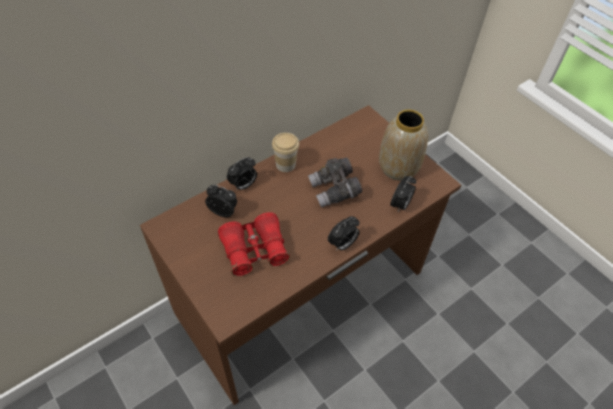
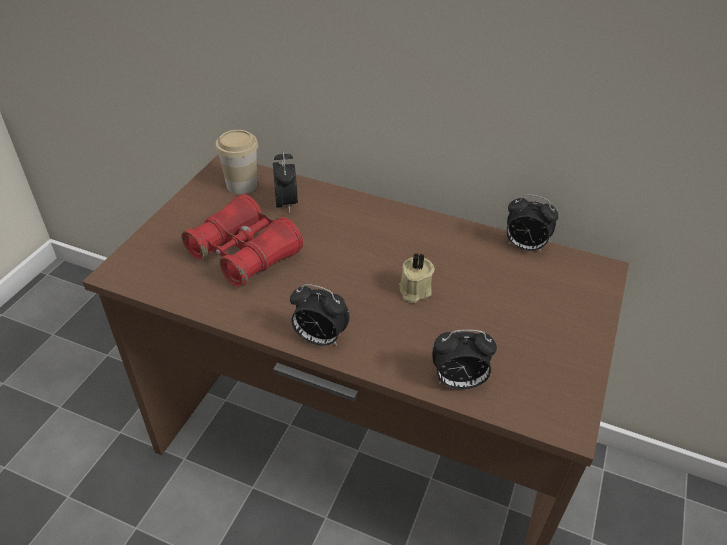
camera: 60 degrees right, 10 degrees down
alarm clock [227,157,257,191] -> alarm clock moved to [507,194,559,252]
cup [272,133,299,172] -> cup moved to [215,130,258,194]
grey binoculars [308,158,363,208] -> beige candle [399,253,435,303]
vase [379,110,428,181] -> none

